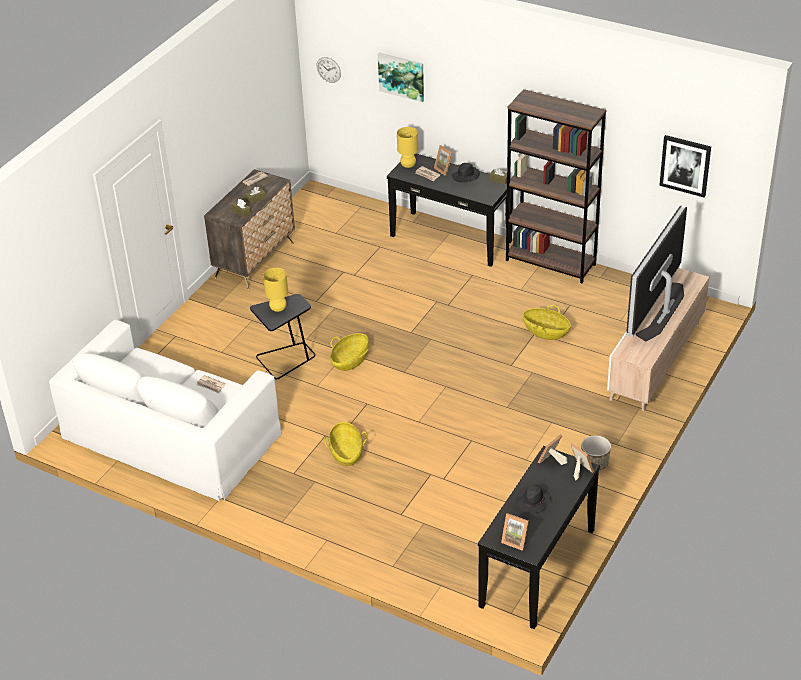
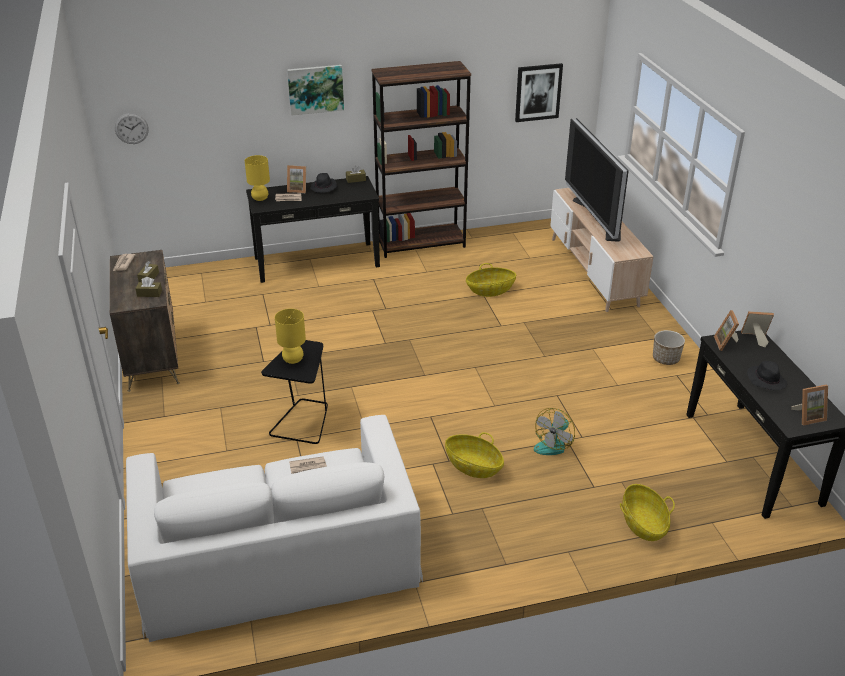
camera: 45 degrees left, 5 degrees down
basket [330,333,369,371] -> basket moved to [620,484,675,541]
picture [378,53,424,102] -> picture moved to [287,65,344,116]
none -> fan [534,408,575,455]

